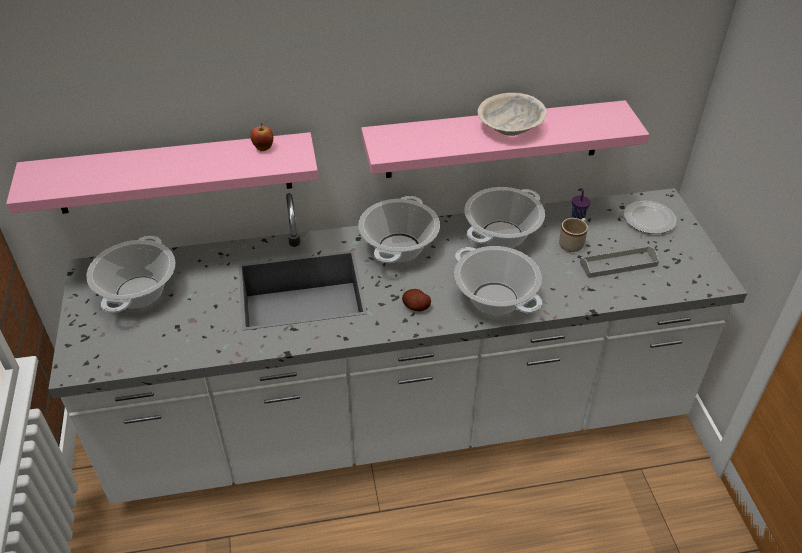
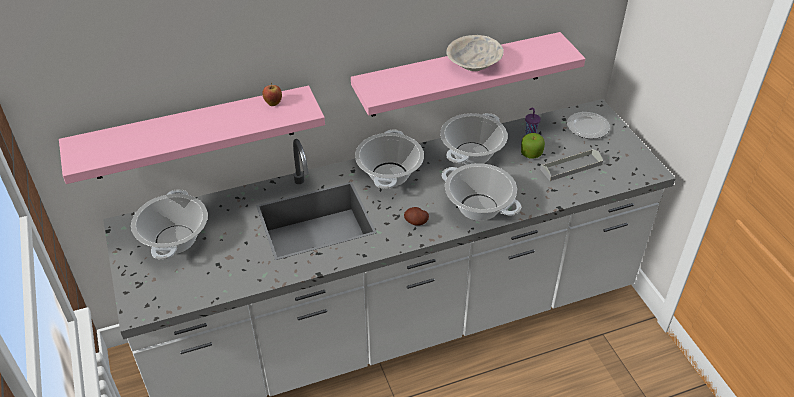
camera: 10 degrees left, 0 degrees up
beige mug [559,218,588,252] -> apple [521,133,545,158]

